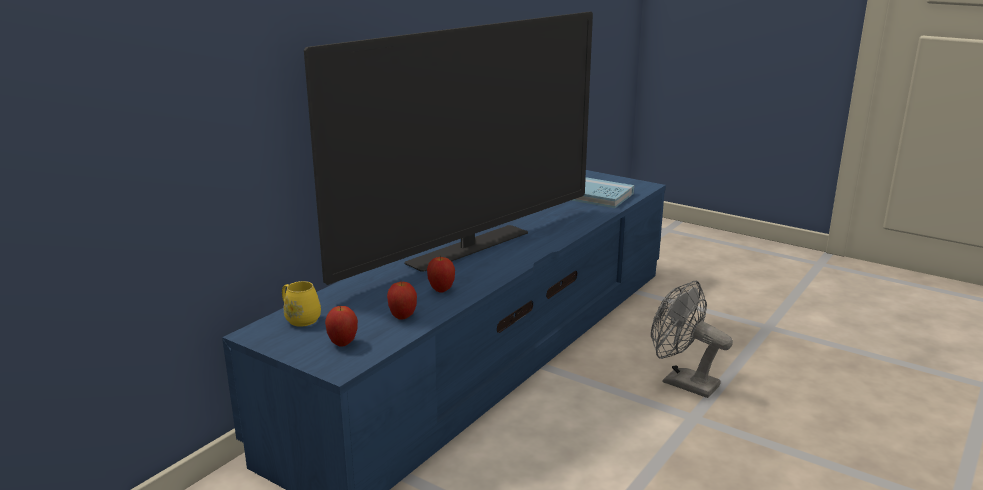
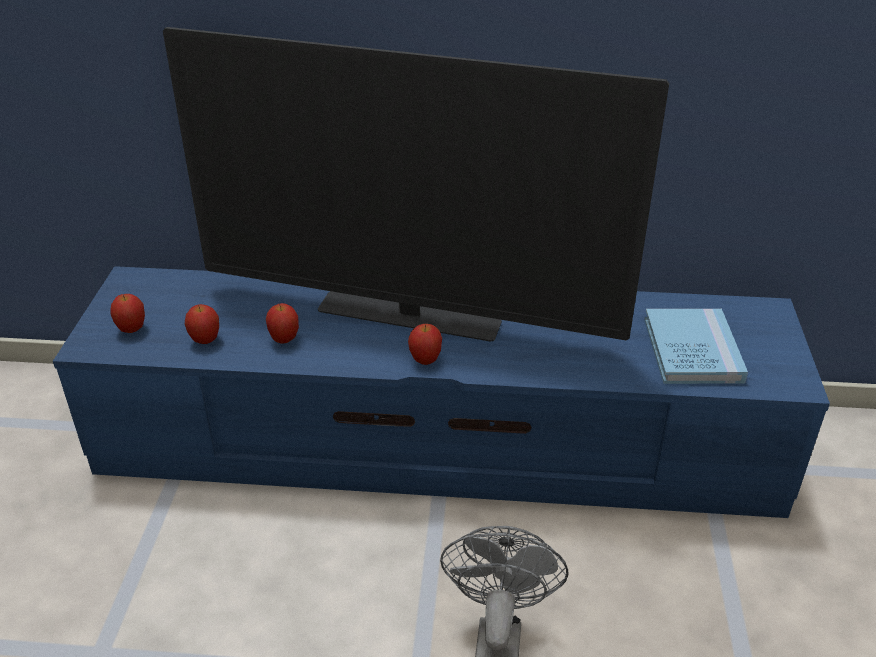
camera: 60 degrees right, 15 degrees up
yellow mug [282,281,321,327] -> none
none -> apple [408,324,442,365]

